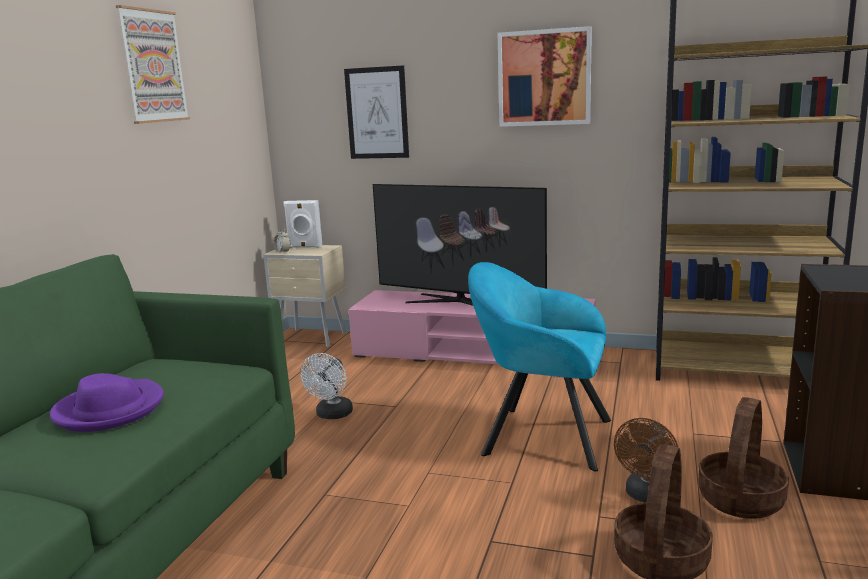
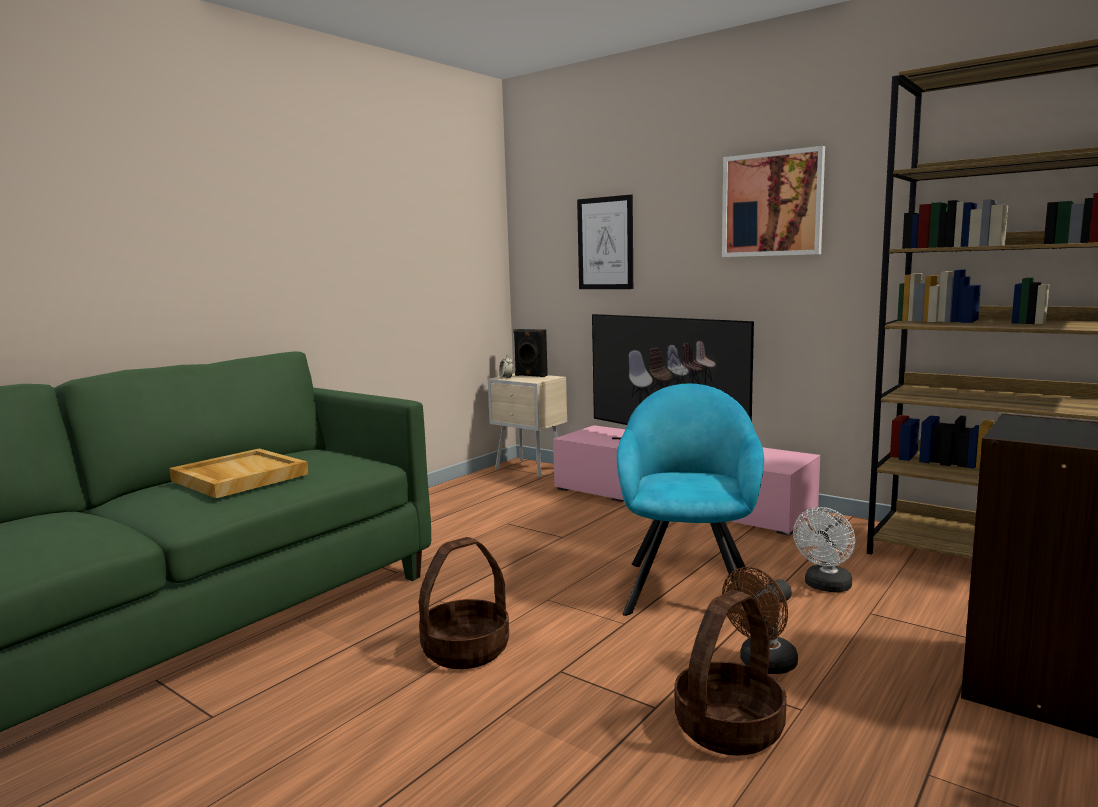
camera: 20 degrees right, 5 degrees down
purple hat [50,373,164,432] -> beige tray [169,449,308,498]
picture [116,5,190,124] -> none
white speaker [283,200,323,248] -> black speaker [513,329,548,377]
white fan [300,353,353,419] -> white fan moved to [793,507,855,593]
turquoise armchair [468,262,611,472] -> turquoise armchair turned 60 degrees clockwise [617,383,764,616]
basket [698,397,789,519] -> basket moved to [419,537,509,669]

